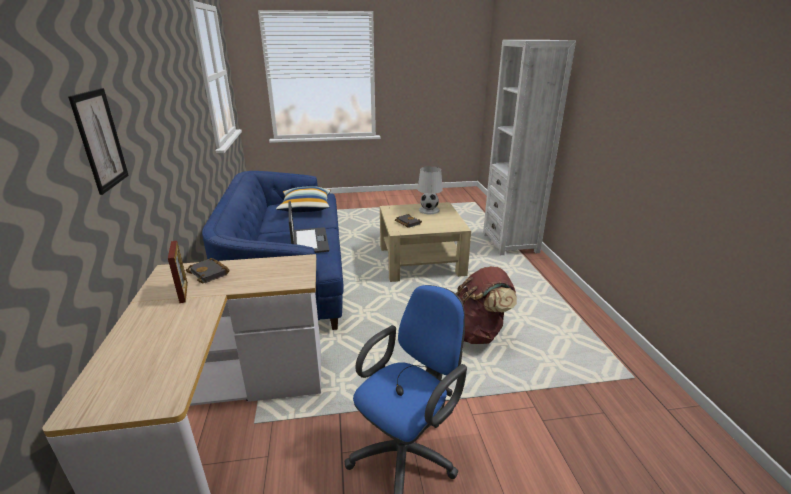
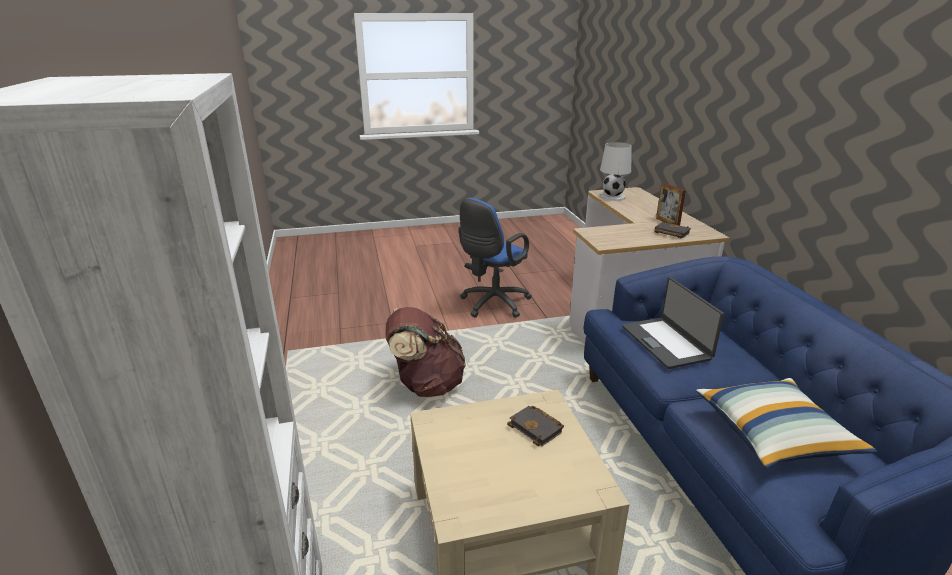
camera: 175 degrees right, 0 degrees up
picture [68,88,129,195] -> none
white table lamp [418,166,443,214] -> white table lamp moved to [600,142,632,201]

